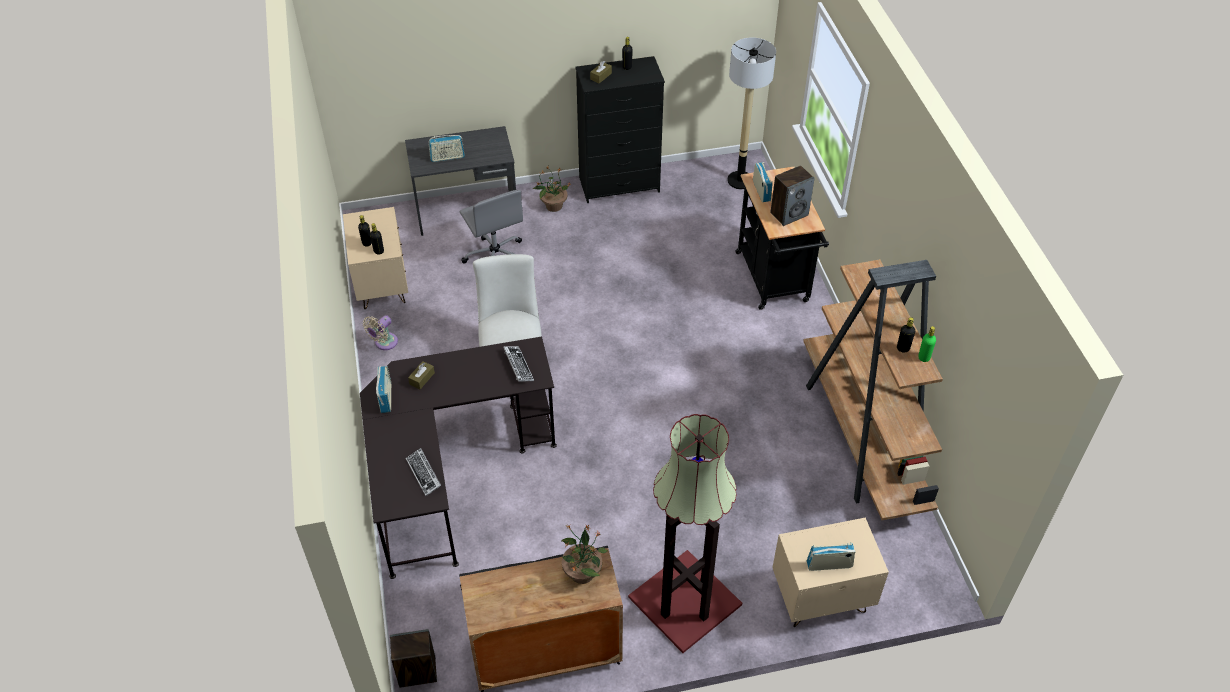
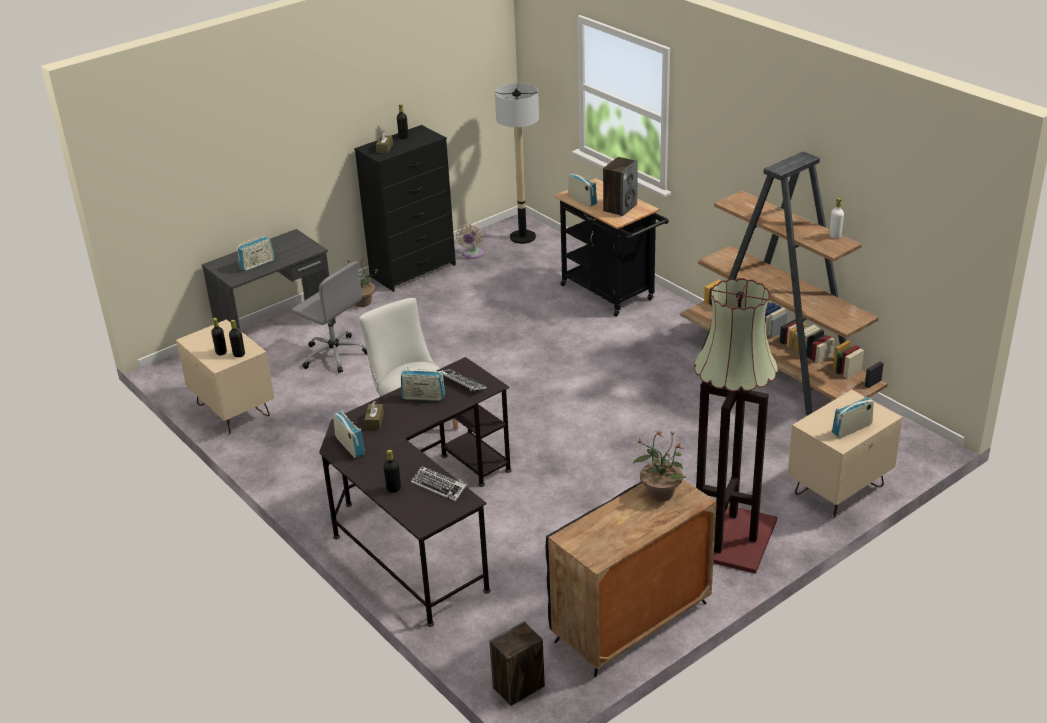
camera: 25 degrees left, 15 degrees down
beige fan [363,315,398,350] -> beige fan moved to [456,224,484,259]
black bottle [897,317,915,352] -> black bottle moved to [383,450,401,493]
green bottle [918,326,936,362] -> white bottle [829,198,844,239]
none -> radio [401,367,445,401]

